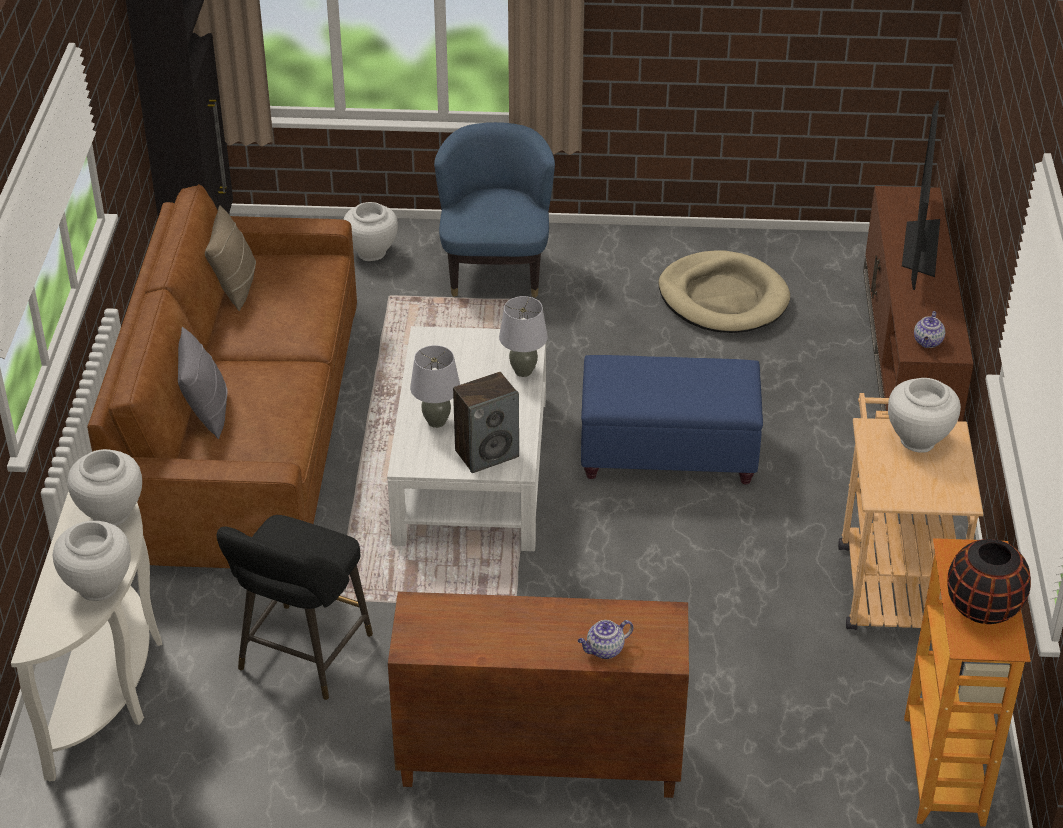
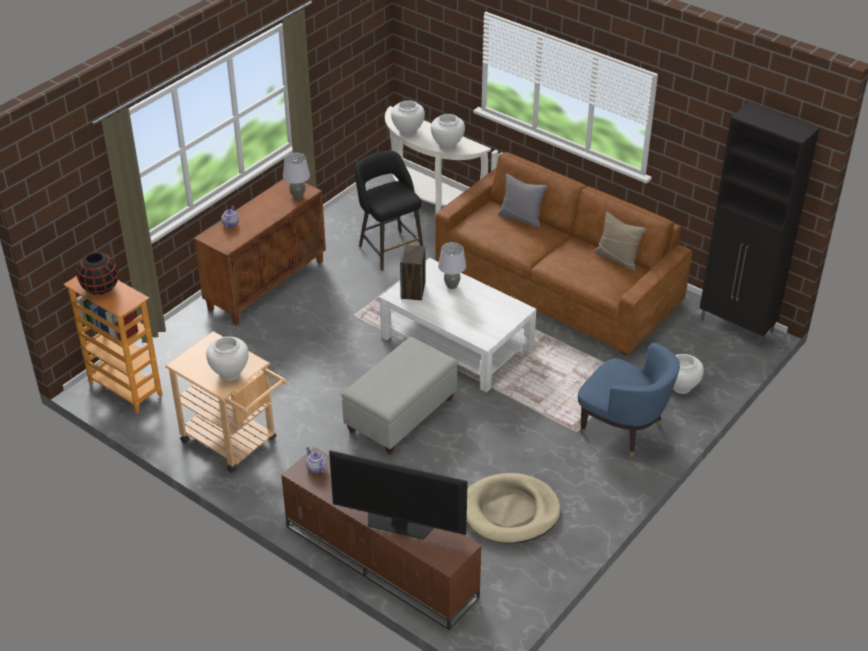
camera: 125 degrees right, 0 degrees up
grey table lamp [499,296,548,377] -> grey table lamp moved to [283,153,310,199]
blue ottoman [581,355,763,484] -> grey ottoman [341,337,458,454]
television [902,101,940,290] -> television turned 150 degrees clockwise [329,450,468,539]

